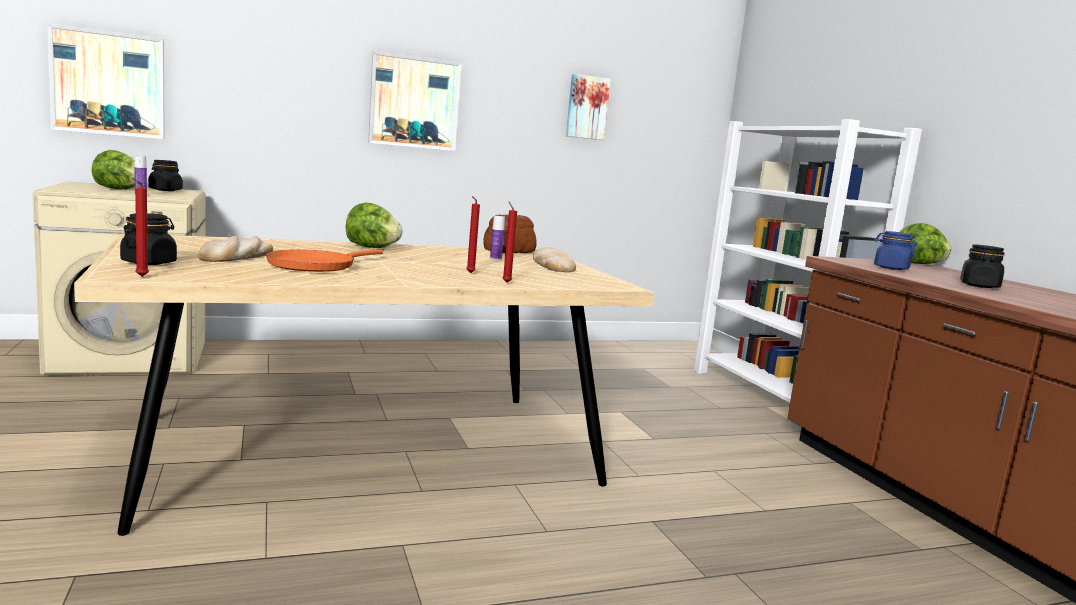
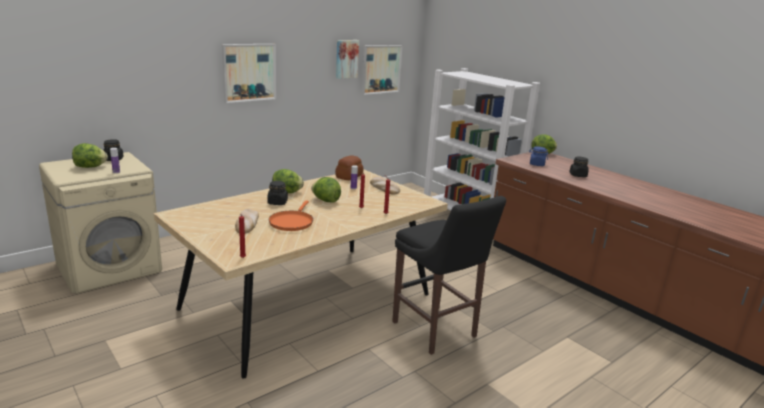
camera: 20 degrees left, 10 degrees up
picture [47,23,165,139] -> picture moved to [362,45,403,95]
black jar [120,213,177,265] -> black jar moved to [267,181,288,205]
none -> lettuce [311,177,341,203]
none -> black stool [392,196,506,355]

